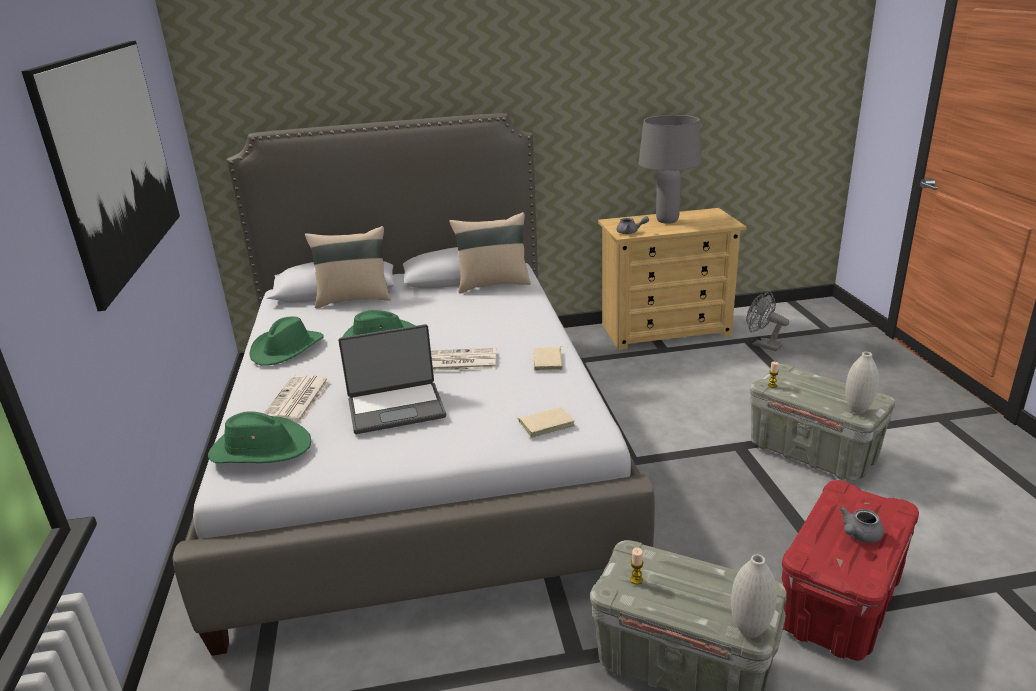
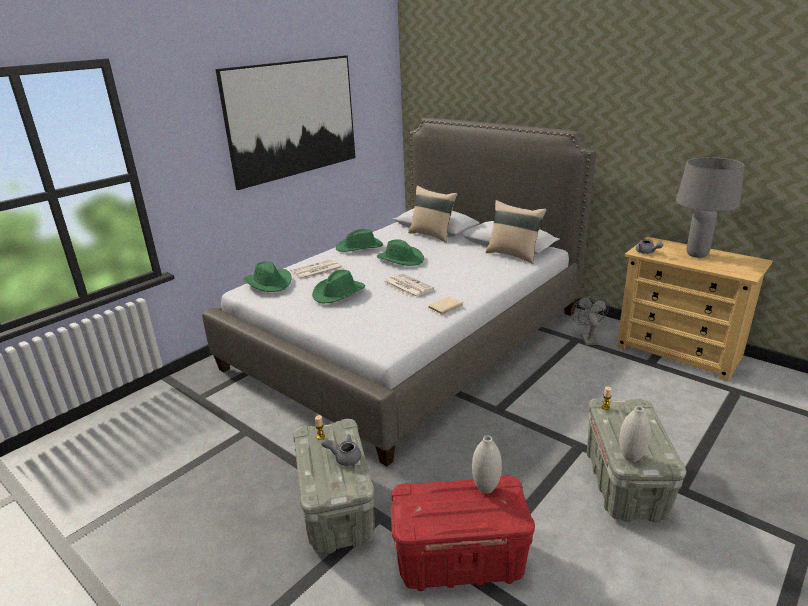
camera: 50 degrees right, 0 degrees up
laptop [338,324,446,434] -> green hat [312,270,365,303]
beige book [515,407,574,438] -> none
white vase [731,554,777,638] -> white vase moved to [472,435,502,494]
grey fan [746,291,789,351] -> grey fan moved to [571,296,608,345]
grey teapot [839,507,884,543] -> grey teapot moved to [321,434,361,466]

